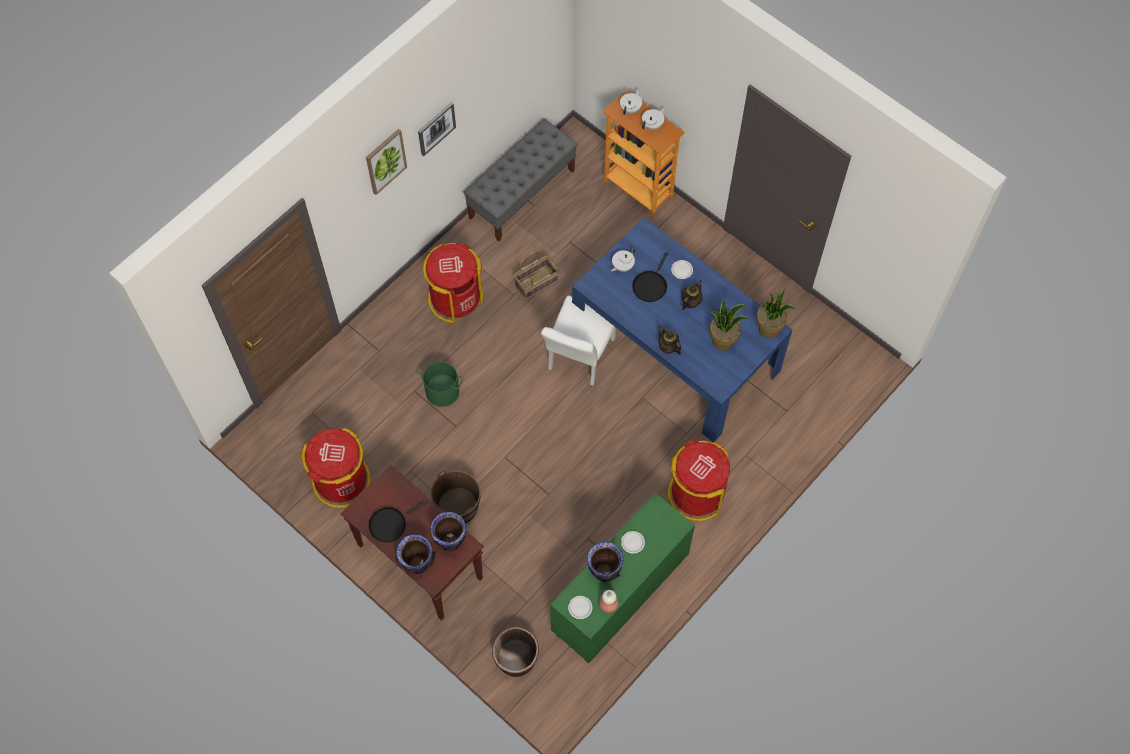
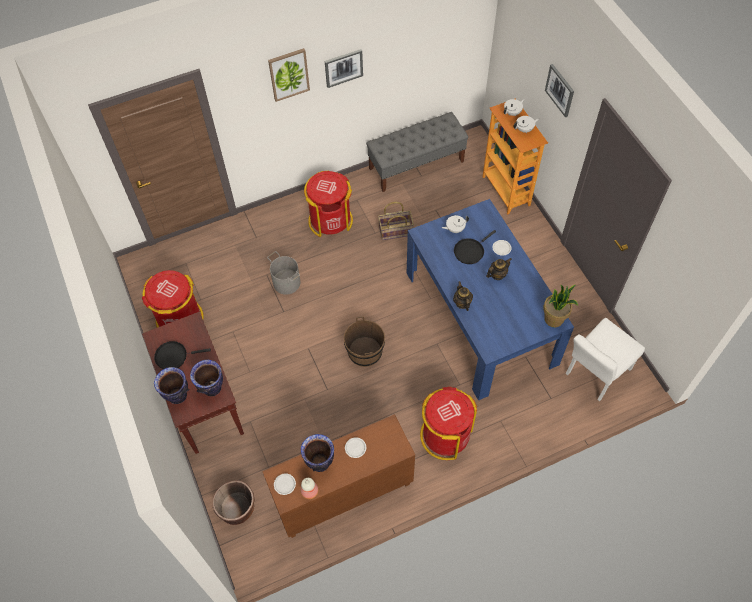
camera: 25 degrees right, 5 degrees down
green bucket [416,361,464,407] -> grey bucket [267,251,301,295]
brown bucket [431,470,480,524] -> brown bucket moved to [344,316,385,367]
white chair [541,295,616,385] -> white chair moved to [566,318,645,401]
green cabinet [550,493,695,664] -> brown cabinet [262,414,415,538]
potted plant [710,301,748,351] -> none
none -> picture [545,64,574,117]

